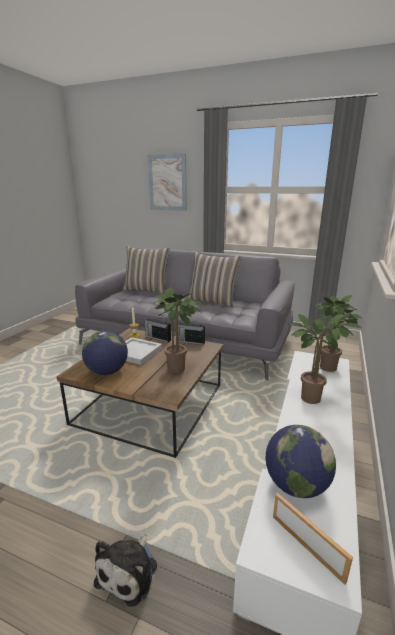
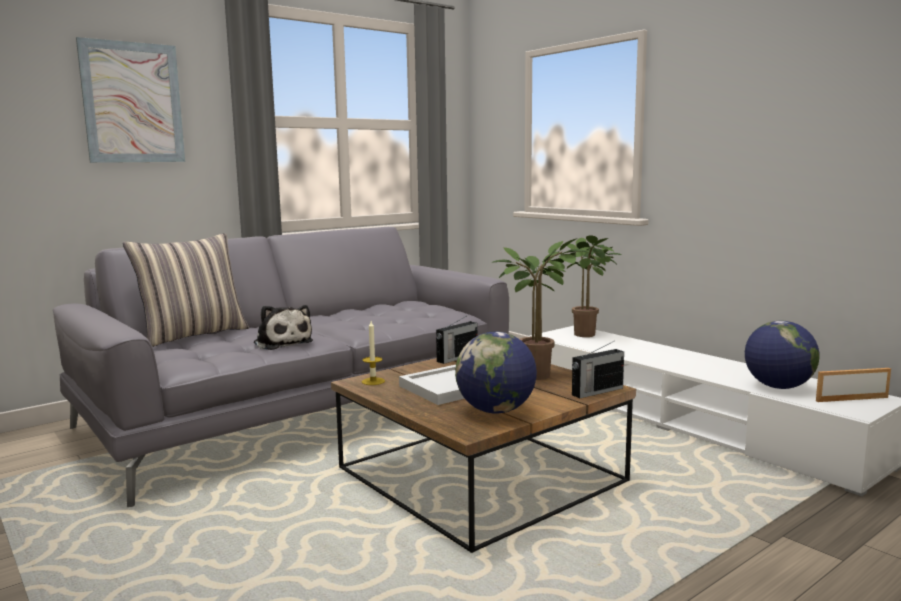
camera: 60 degrees left, 10 degrees down
plush toy [94,534,157,607] -> plush toy moved to [254,305,313,350]
radio [145,318,171,342] -> radio moved to [572,341,624,398]
pillow [187,252,242,307] -> none
potted plant [289,314,361,404] -> none

